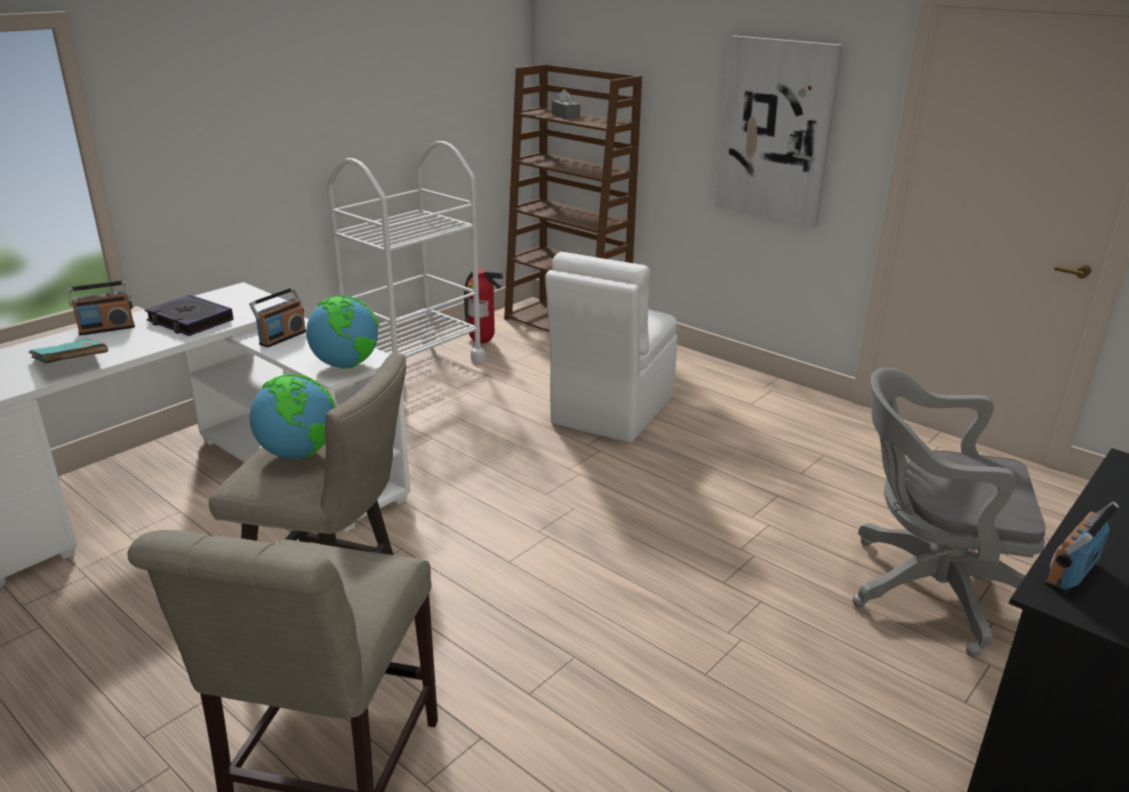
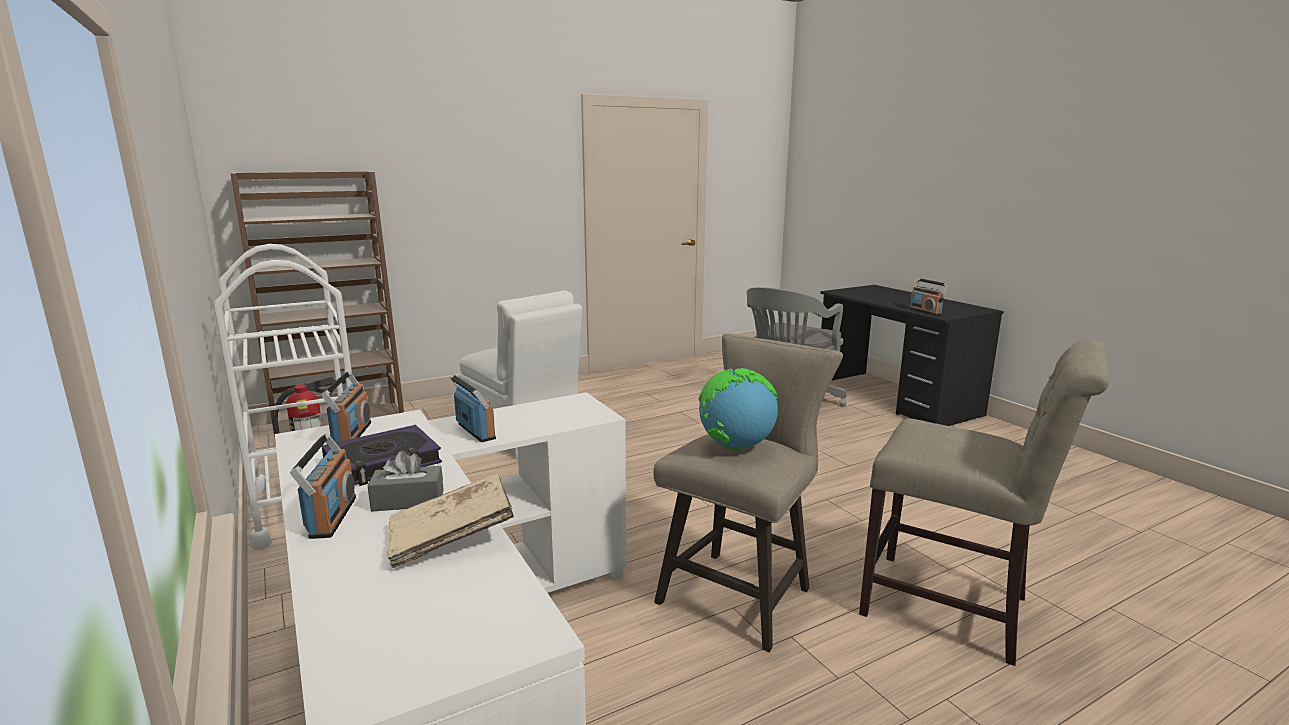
camera: 70 degrees left, 10 degrees down
turquoise book [29,339,108,363] -> beige book [388,474,514,568]
globe [306,296,379,369] -> none
grey tissue box [552,89,580,119] -> grey tissue box moved to [368,451,444,512]
picture [715,35,843,228] -> none
none -> radio [321,371,371,442]

